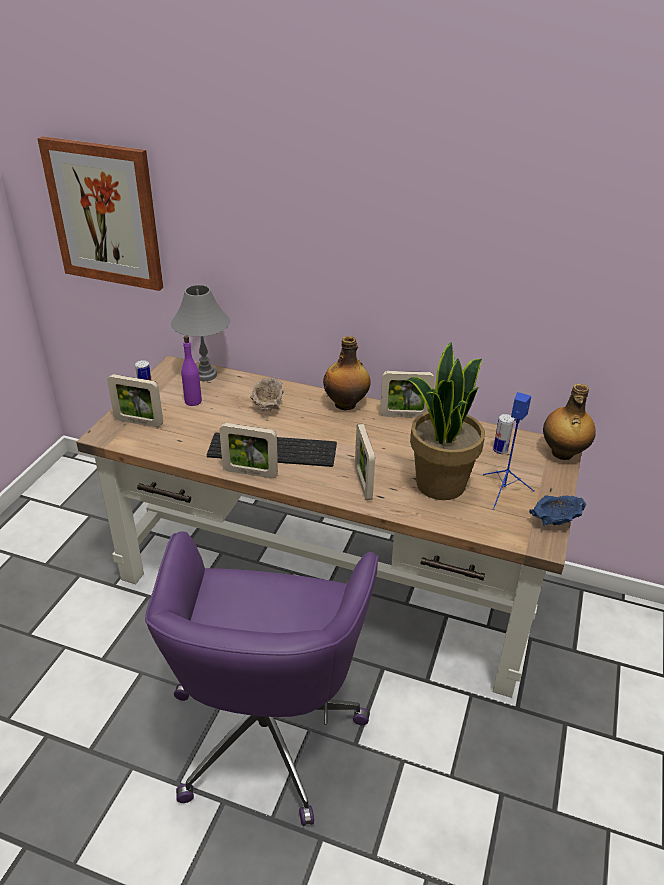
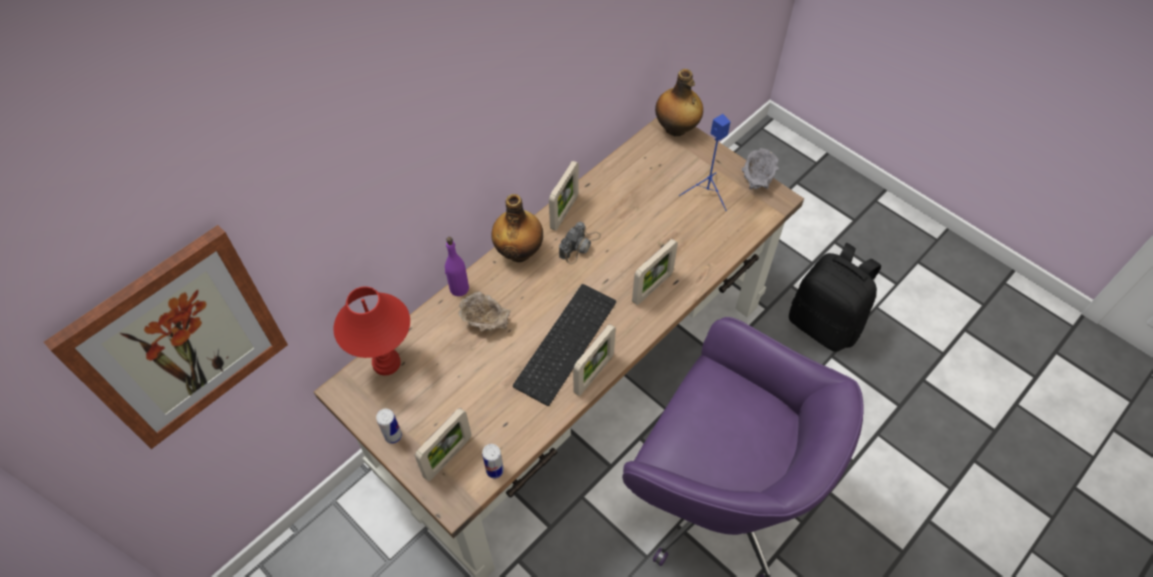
camera: 65 degrees left, 20 degrees up
grey table lamp [171,285,230,381] -> red table lamp [334,287,410,376]
purple bottle [181,336,202,406] -> purple bottle moved to [445,237,469,296]
picture frame [355,424,375,500] -> picture frame turned 60 degrees counterclockwise [632,239,678,305]
potted plant [406,342,485,500] -> none
can [493,414,514,454] -> can moved to [482,444,504,478]
blue bowl [529,495,586,527] -> grey bowl [741,148,779,190]
none -> camera [559,222,601,264]
none -> black backpack [789,243,881,352]

